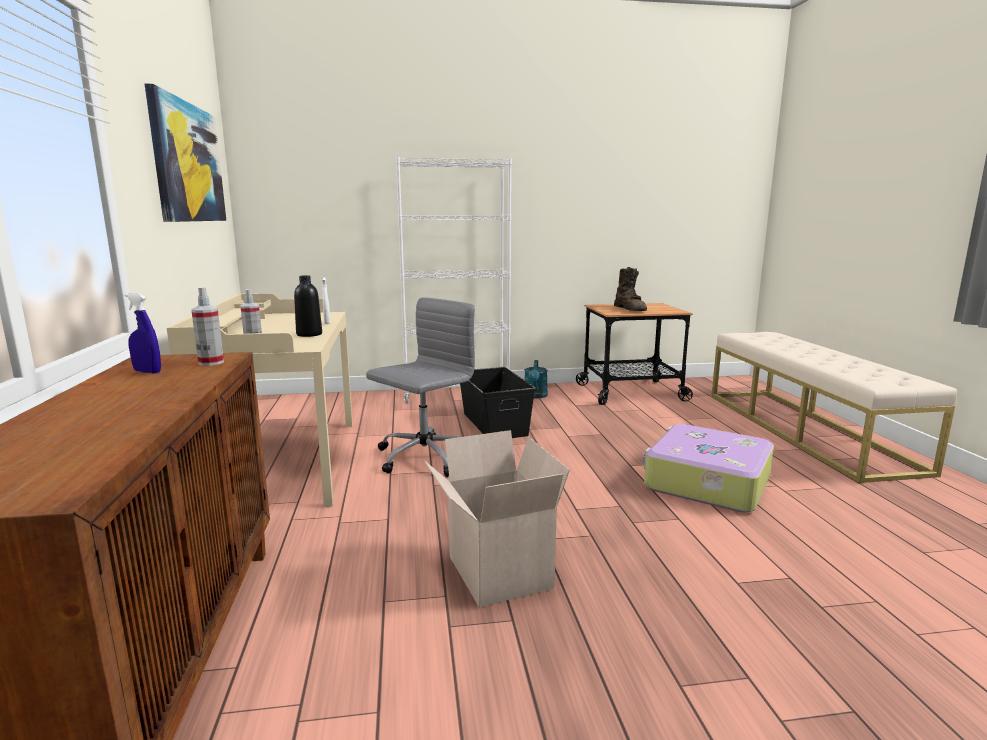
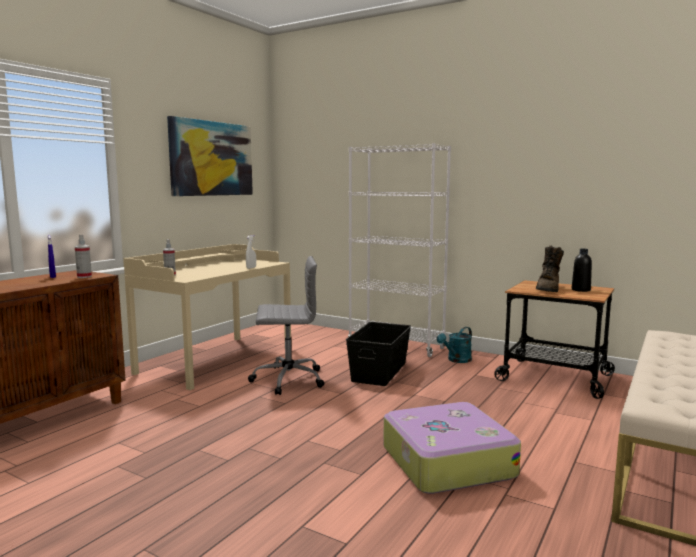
camera: 40 degrees right, 5 degrees down
black bottle [294,275,322,337] -> black bottle moved to [572,249,592,292]
cardboard box [423,430,570,607] -> none

